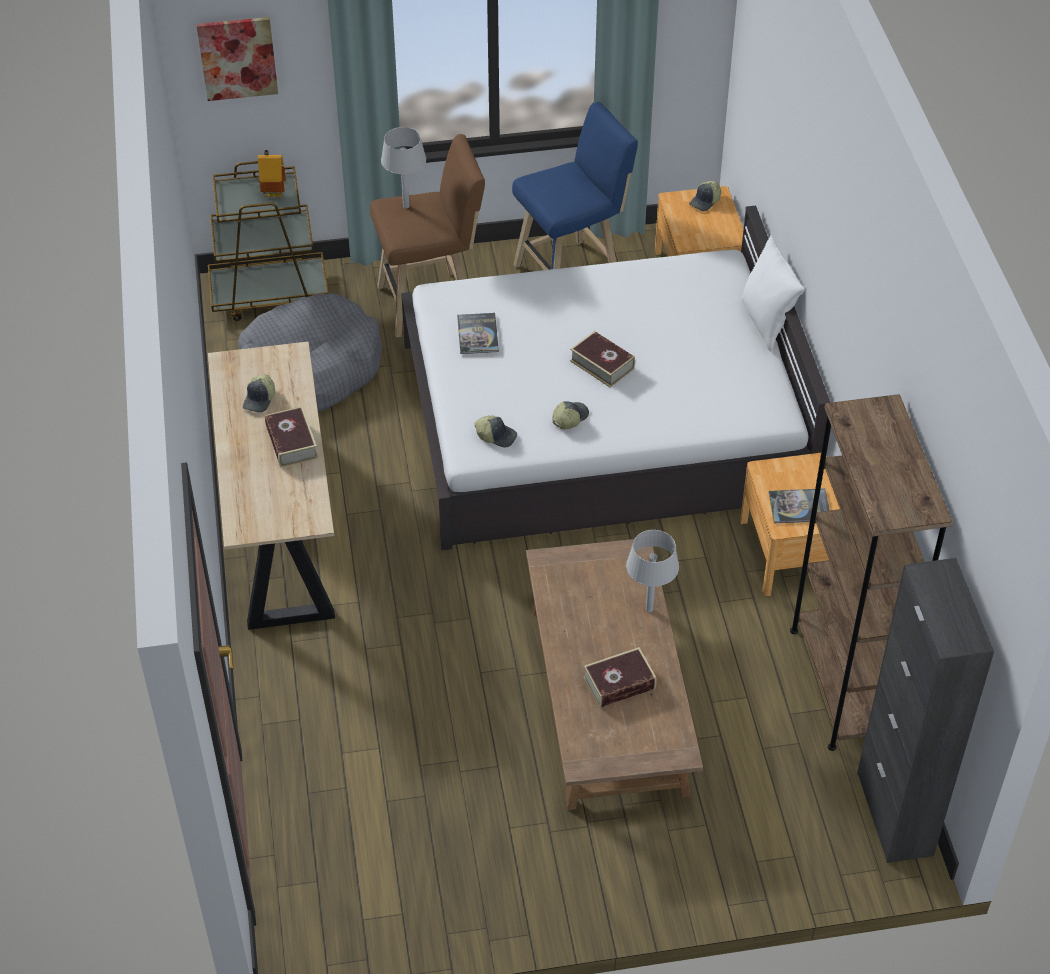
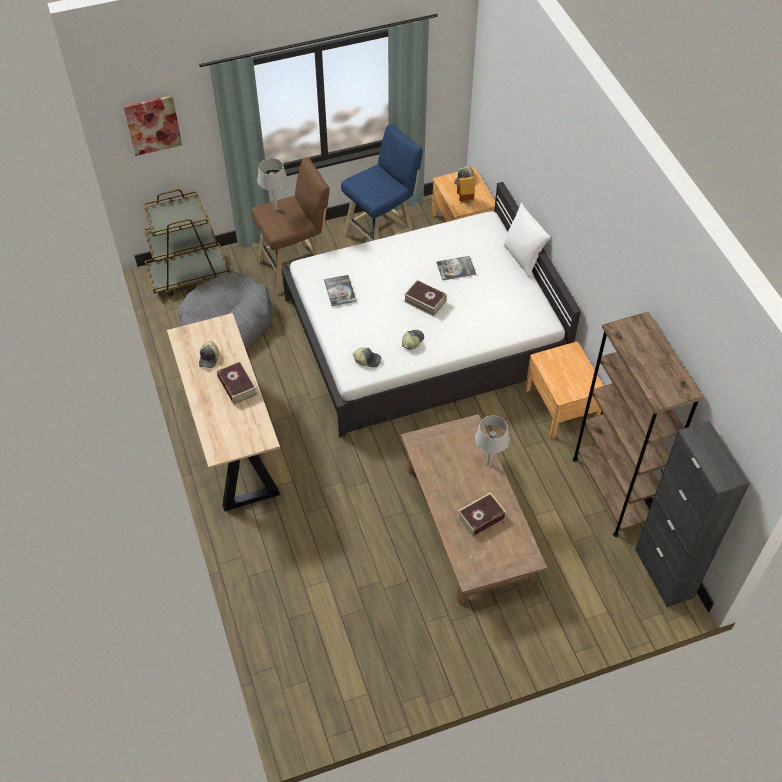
camera: 10 degrees left, 5 degrees up
toy house [258,150,286,198] -> toy house moved to [457,174,475,204]
book [769,488,830,523] -> book moved to [437,256,476,280]

